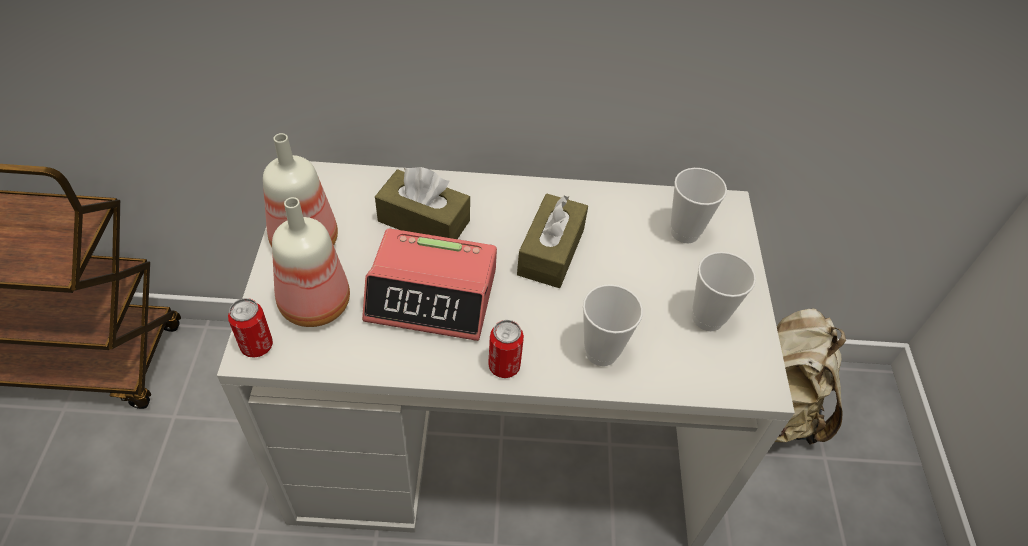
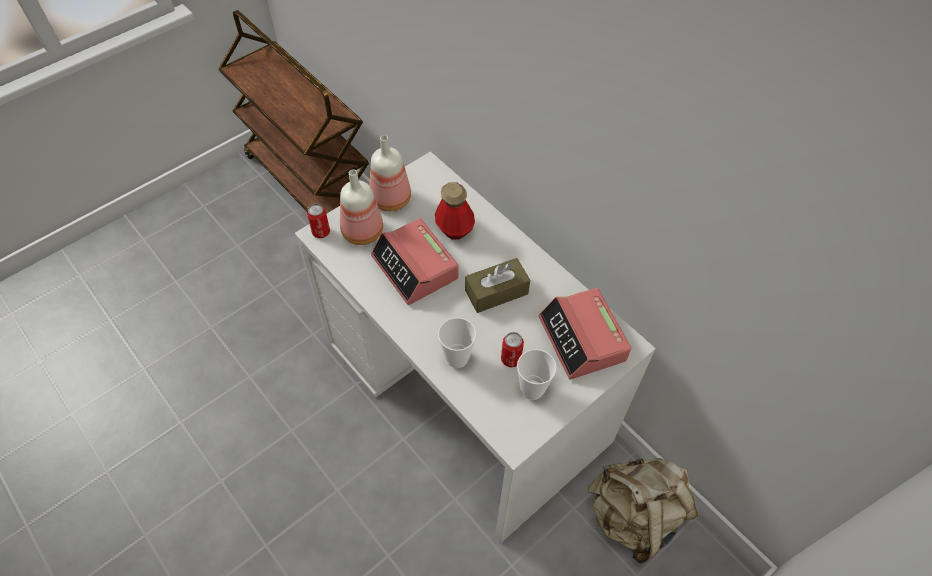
camera: 50 degrees right, 5 degrees up
brown tissue box [375,167,470,239] -> bottle [435,183,475,239]
can [488,320,524,378] -> can moved to [501,332,524,368]
cup [671,168,727,243] -> alarm clock [538,288,631,379]

